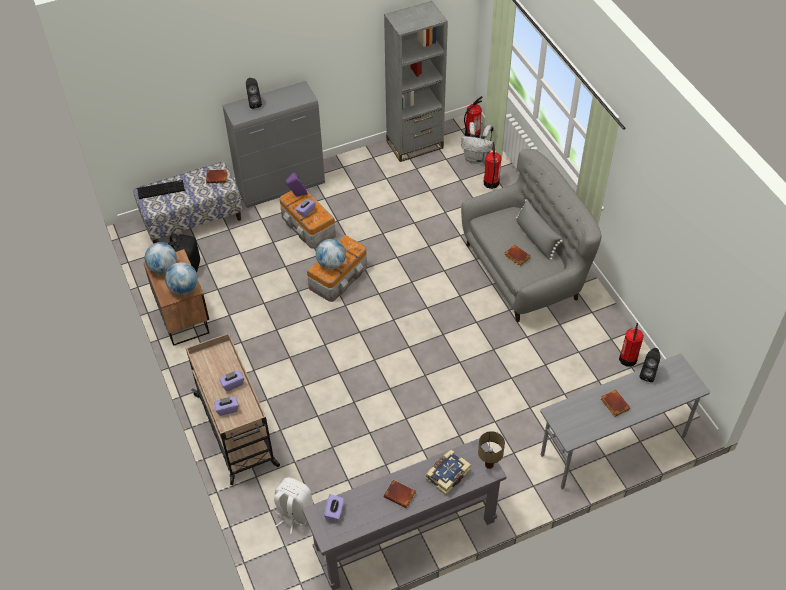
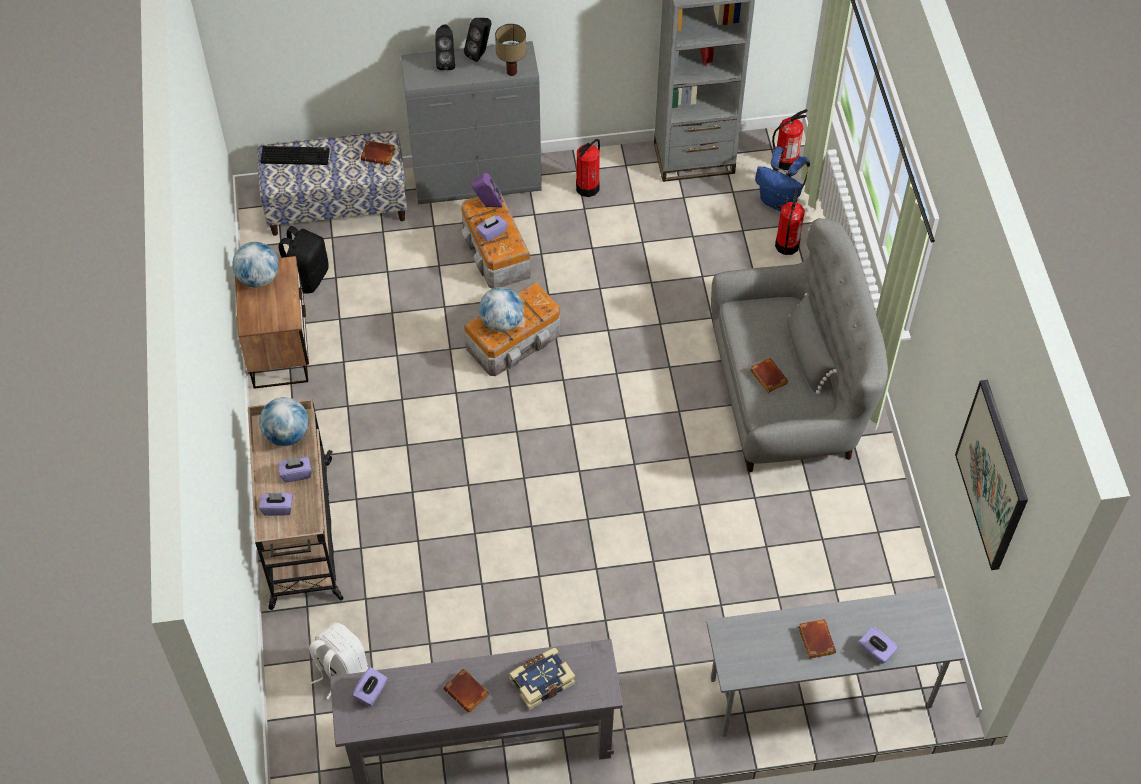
camera: 15 degrees right, 5 degrees up
globe [165,262,198,294] -> globe moved to [259,397,309,446]
white backpack [461,122,494,164] -> blue backpack [755,147,810,211]
table lamp [478,431,505,469] -> table lamp moved to [495,24,526,76]
fire extinguisher [619,323,644,367] -> fire extinguisher moved to [576,139,600,197]
black speaker [639,348,660,382] -> black speaker moved to [464,18,491,62]
none -> purple tissue box [859,627,898,664]
none -> picture [955,380,1028,570]

